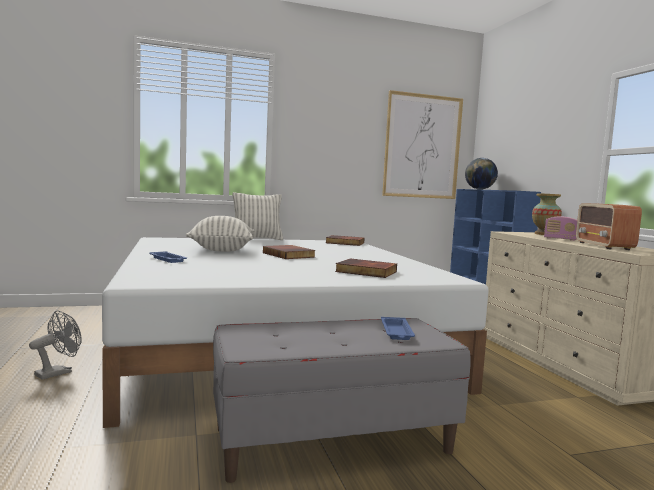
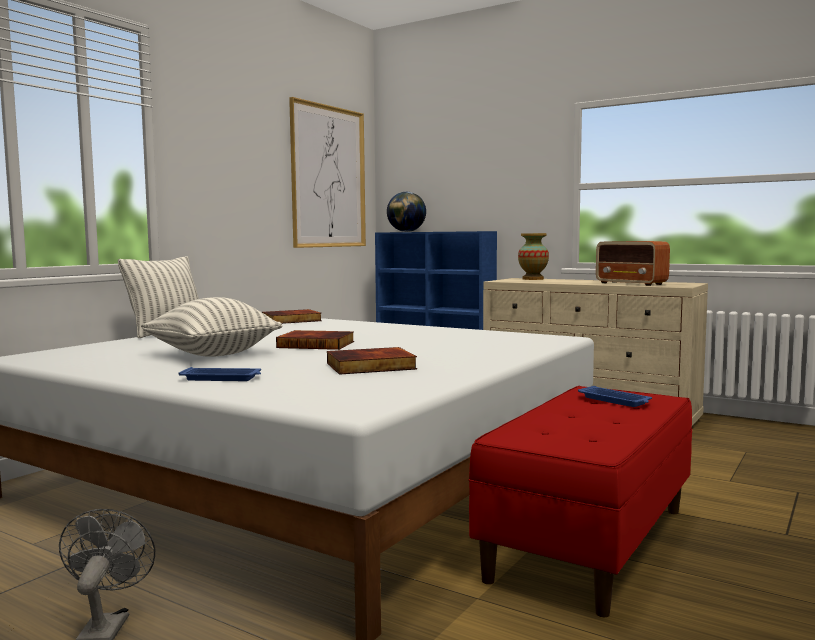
camera: 40 degrees left, 0 degrees up
grey bench [213,318,471,483] -> red bench [468,386,692,617]
book [335,258,397,278] -> book moved to [327,347,417,375]
radio [544,216,577,241] -> none

